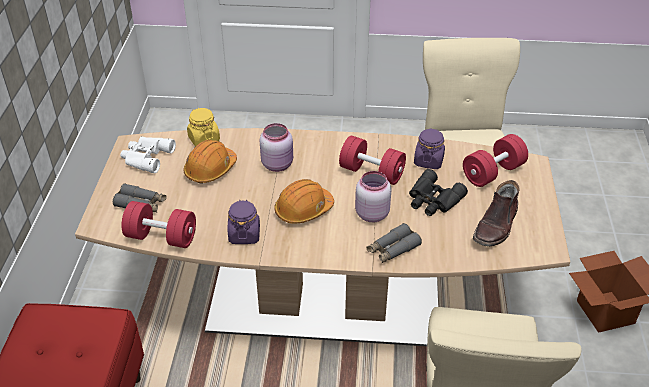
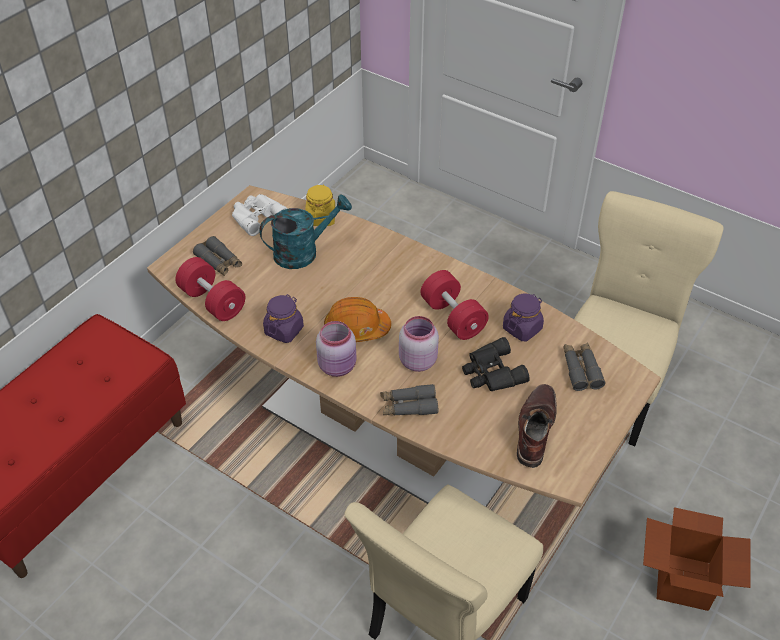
camera: 30 degrees right, 5 degrees up
orange hard hat [184,140,237,184] -> turquoise watering can [259,194,352,269]
pink jar [260,123,293,172] -> pink jar moved to [316,321,356,377]
red dumbbell [463,134,528,187] -> grey binoculars [563,342,606,391]
brown boot [473,180,519,246] -> brown boot turned 135 degrees clockwise [517,384,557,468]

